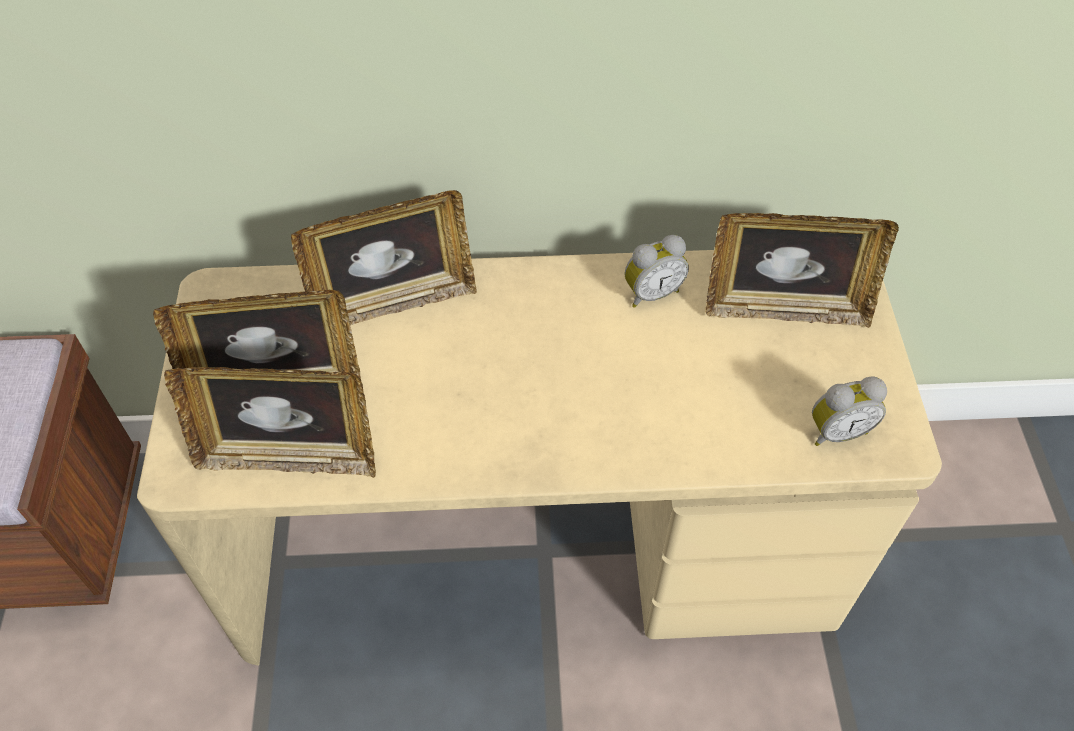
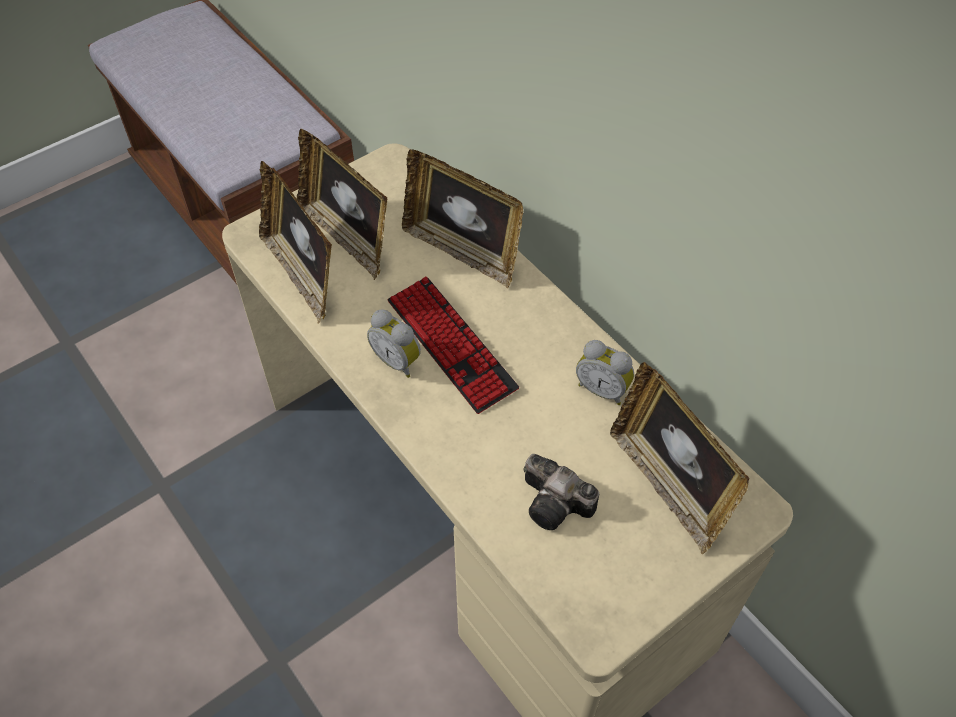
camera: 55 degrees right, 0 degrees up
alarm clock [812,376,887,446] -> alarm clock moved to [367,309,421,378]
none -> keyboard [387,276,519,414]
none -> camera [523,454,599,530]

